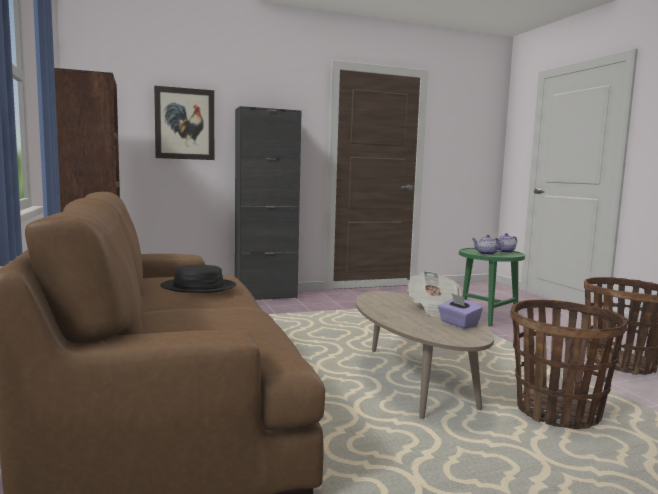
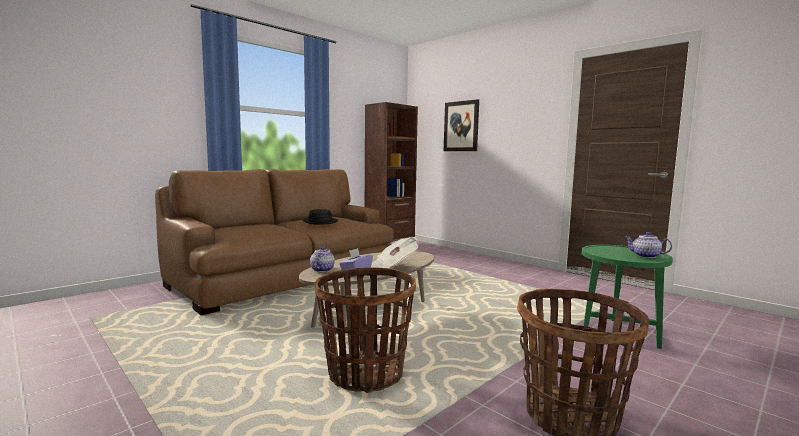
camera: 65 degrees right, 0 degrees up
black cabinet [235,106,302,300] -> none
teapot [472,235,504,255] -> teapot moved to [310,247,335,272]

